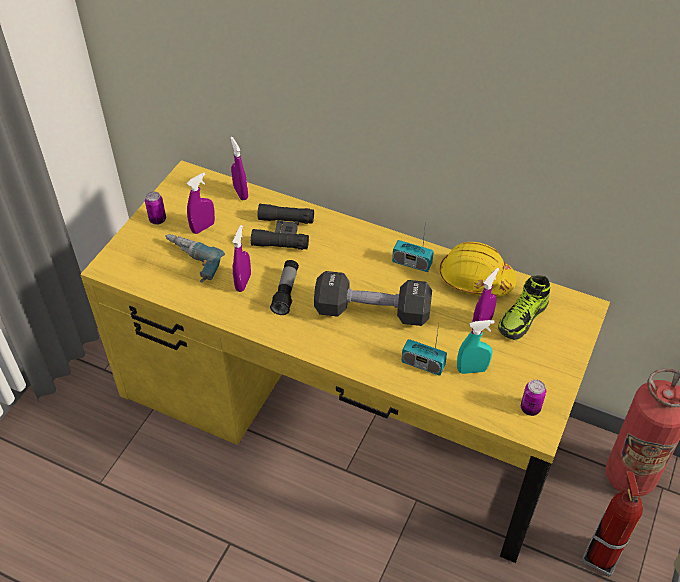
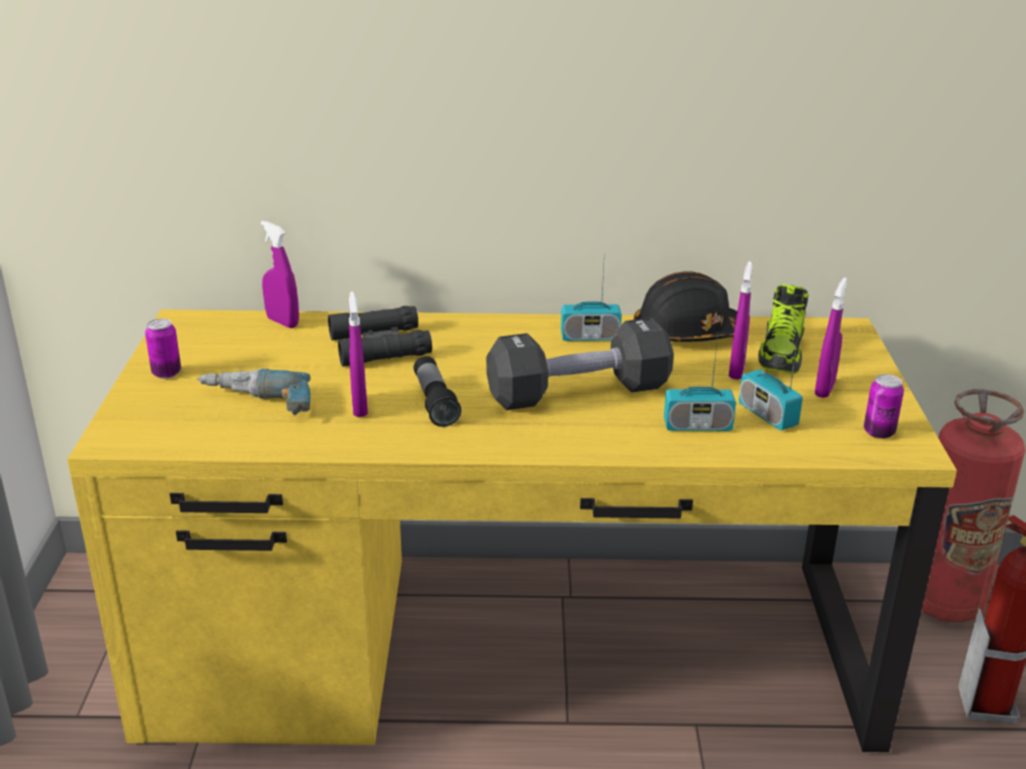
camera: 25 degrees left, 20 degrees down
purple spray bottle [187,172,215,234] -> purple spray bottle moved to [815,277,847,398]
yellow hard hat [439,242,517,297] -> black hard hat [633,271,737,342]
turquoise spray bottle [457,320,495,374] -> radio [739,330,803,431]

